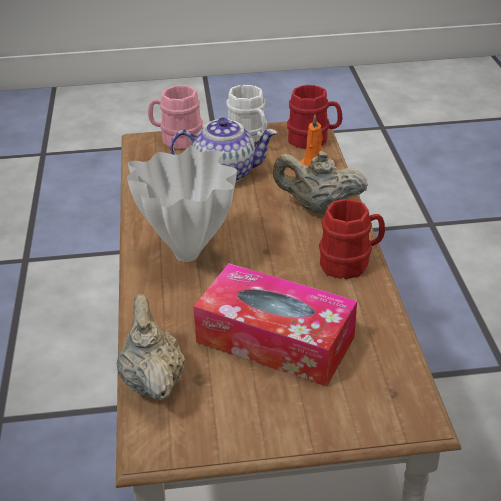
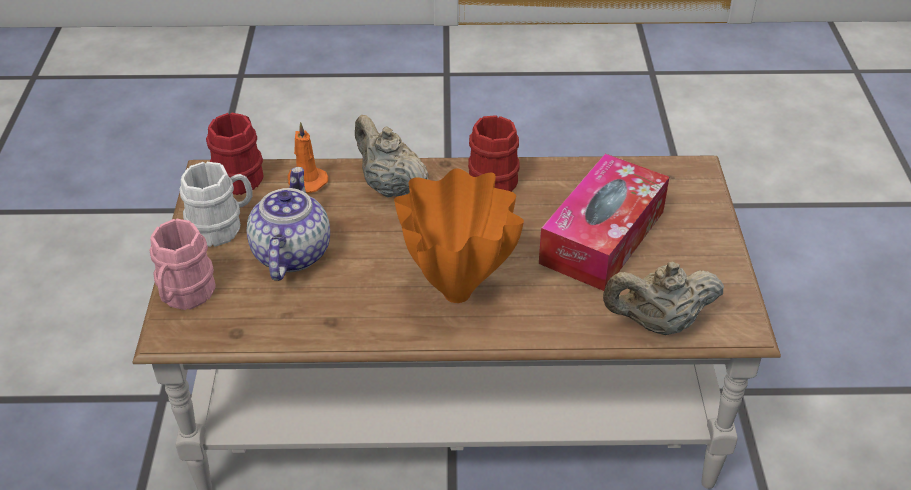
camera: 85 degrees left, 5 degrees up
white vase [127,146,237,262] -> orange vase [394,168,524,303]
beige teapot [273,151,368,214] -> beige teapot turned 120 degrees clockwise [355,115,429,198]

